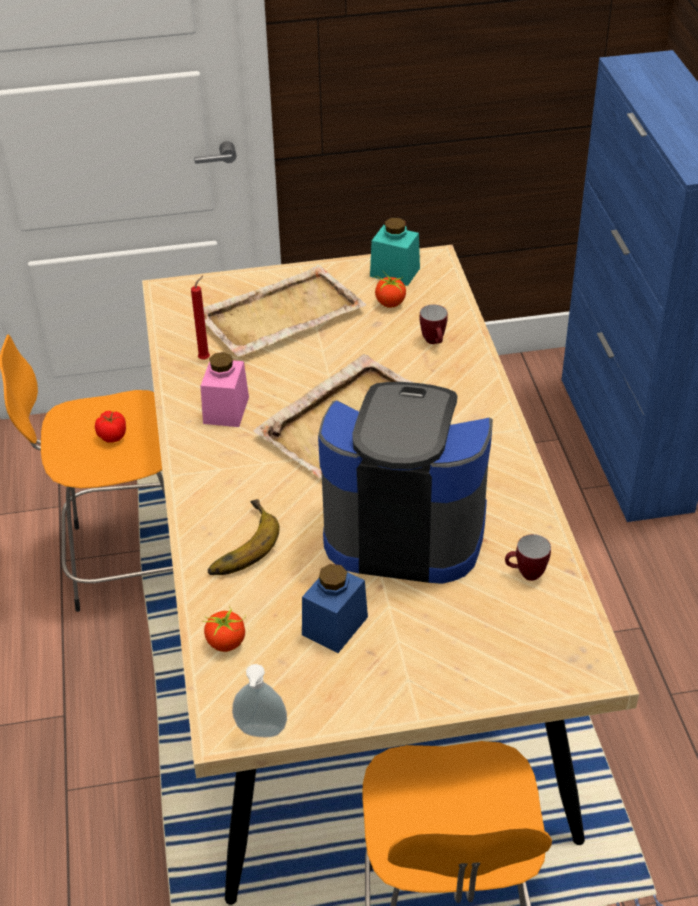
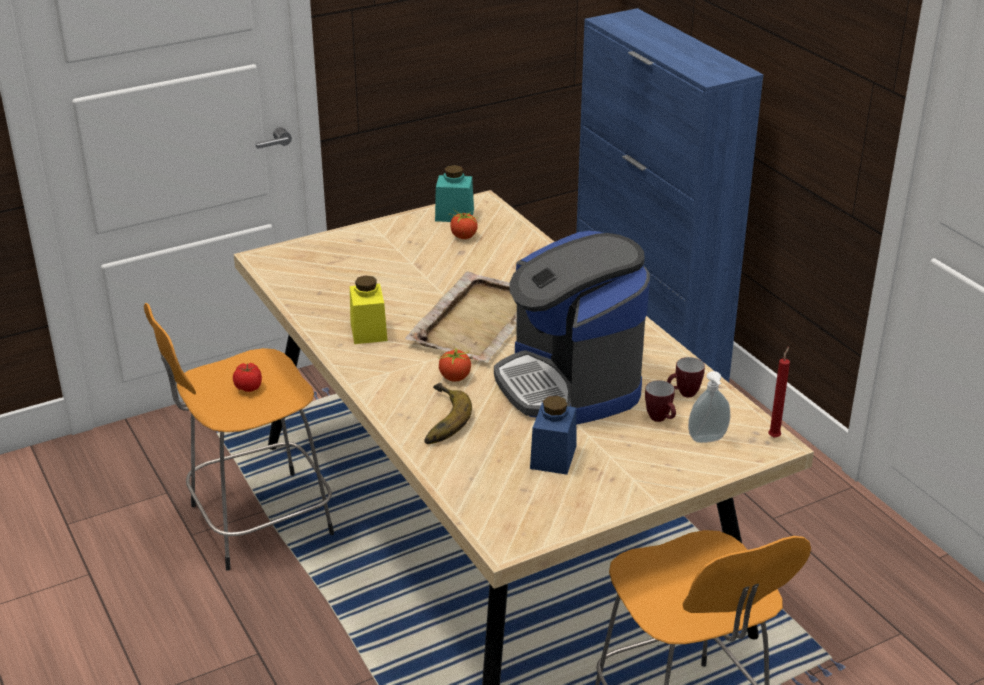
camera: 20 degrees left, 10 degrees down
red candle [191,276,210,360] -> red candle moved to [768,347,790,438]
pink jar [200,352,249,427] -> yellow jar [350,276,388,344]
beige tray [203,265,367,357] -> none
tomato [203,606,246,652] -> tomato moved to [439,347,472,382]
soap dispenser [232,664,287,737] -> soap dispenser moved to [688,371,730,443]
coffee machine [318,382,493,584] -> coffee machine turned 105 degrees counterclockwise [494,231,650,425]
mug [420,305,448,344] -> mug moved to [645,380,676,422]

